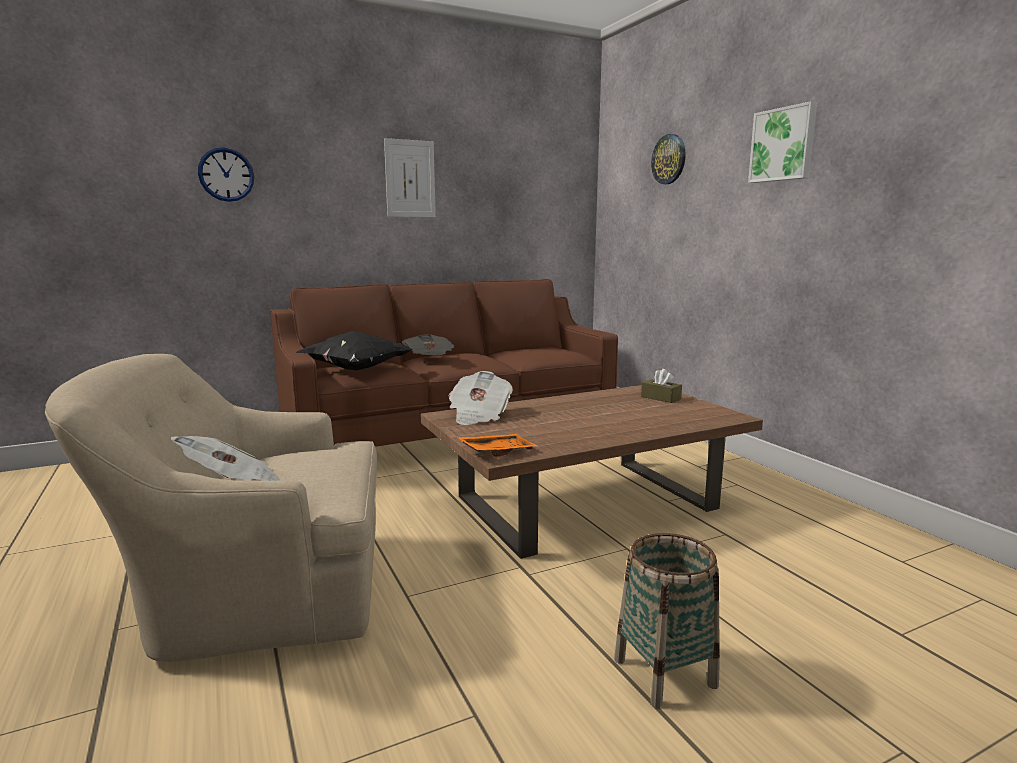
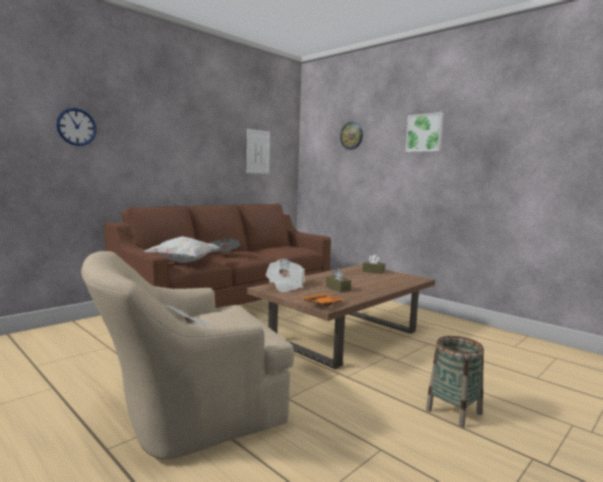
camera: 20 degrees left, 5 degrees down
black pillow [296,331,412,370] -> white pillow [143,236,220,263]
picture [384,138,436,217] -> picture moved to [247,129,270,174]
none -> brown tissue box [326,268,351,292]

